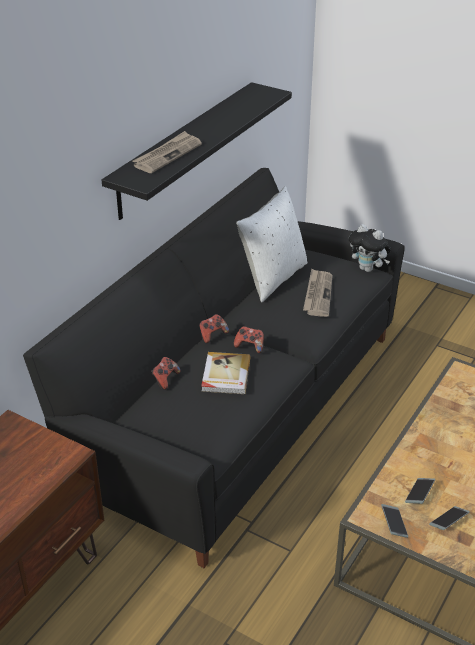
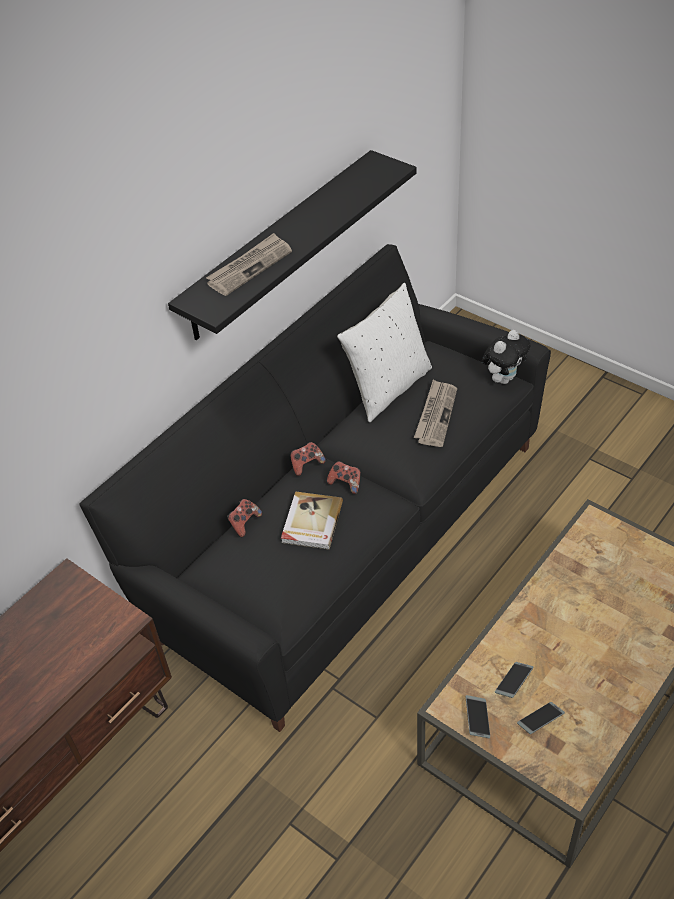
camera: 10 degrees right, 10 degrees up
plush toy [349,224,391,272] -> plush toy turned 90 degrees counterclockwise [482,330,530,384]

